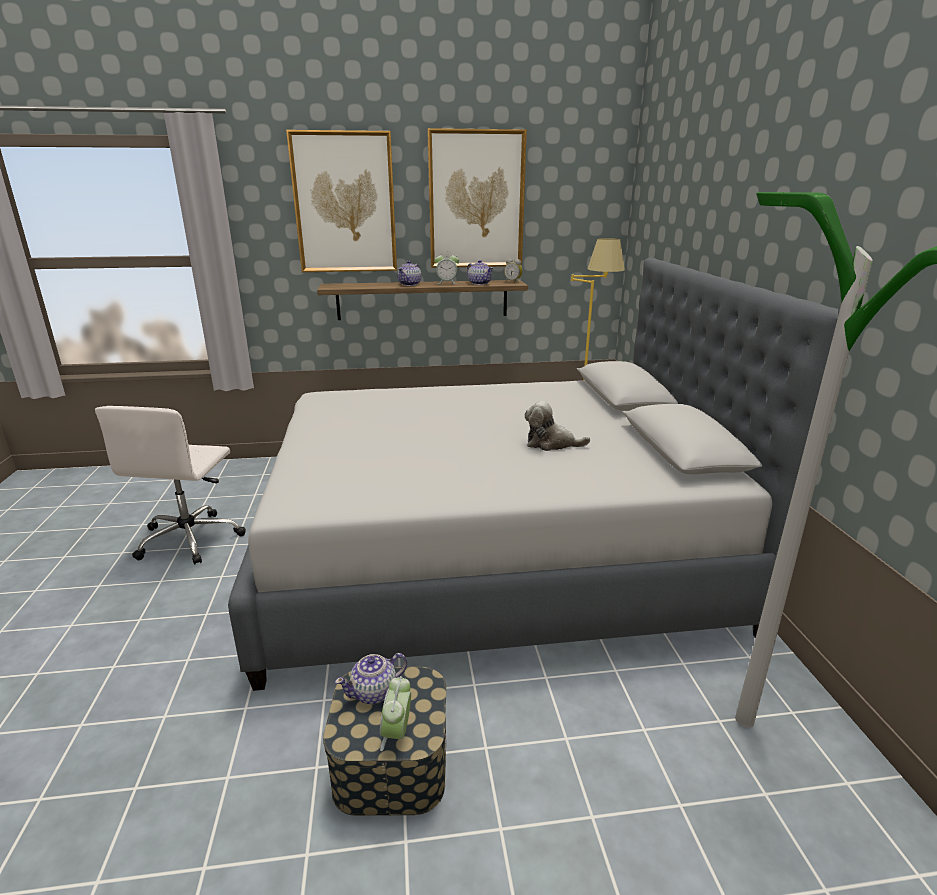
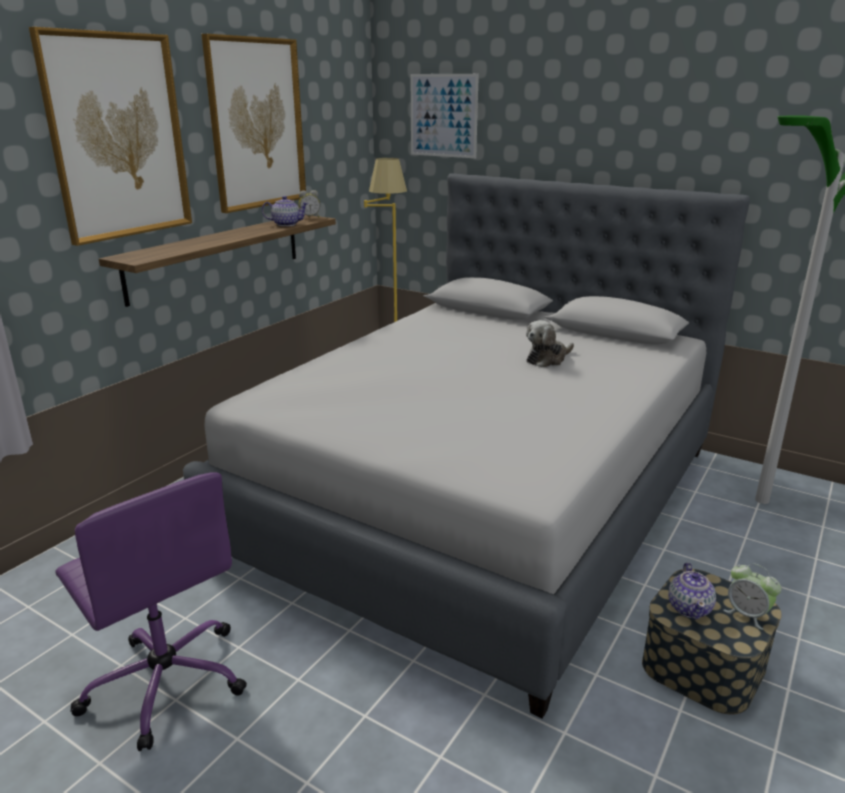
camera: 50 degrees left, 0 degrees up
white office chair [95,406,246,564] -> purple office chair [55,472,247,751]
teapot [397,261,421,286] -> none
alarm clock [434,251,459,284] -> none
none -> picture [411,74,479,158]

